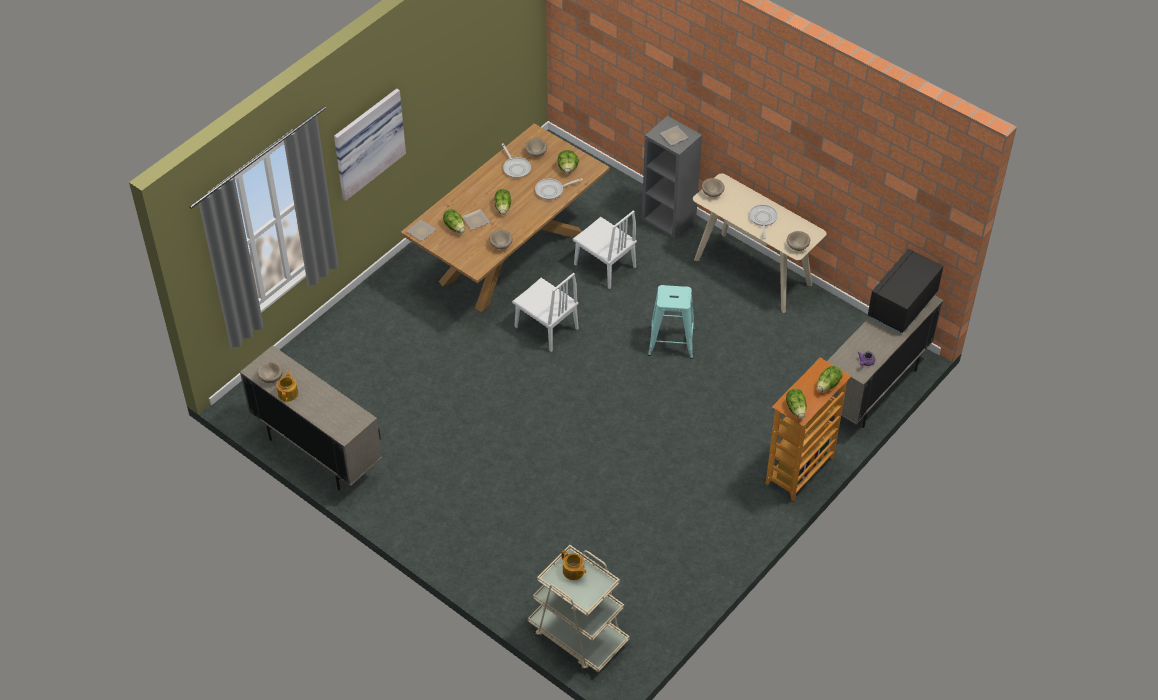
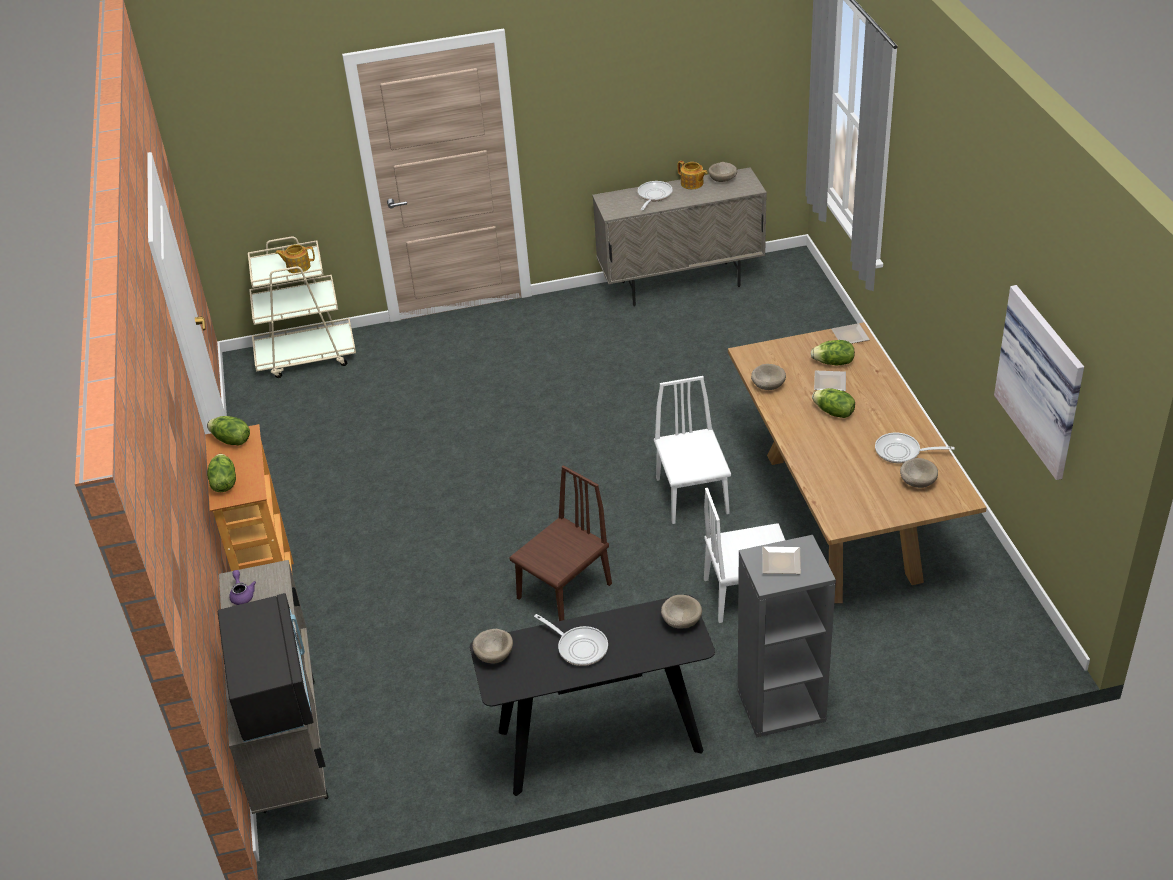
camera: 130 degrees right, 10 degrees down
picture [334,89,406,201] -> picture moved to [994,285,1084,480]
white chair [512,273,579,352] -> white chair turned 90 degrees clockwise [654,376,731,524]
frying pan [535,178,583,200] -> frying pan moved to [638,181,673,210]
lettuce [558,150,579,173] -> none
turquoise stool [648,285,695,359] -> brown chair [509,465,612,621]
beige console table [693,173,827,313] -> black console table [470,595,715,796]

